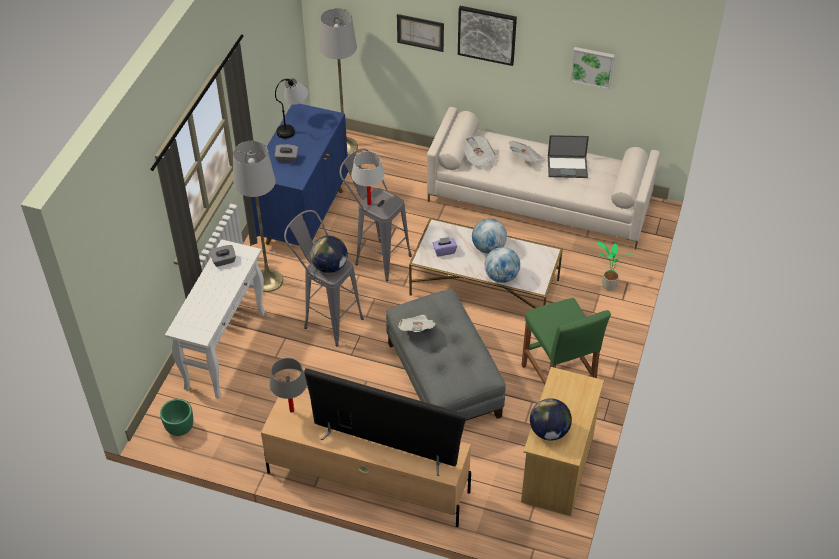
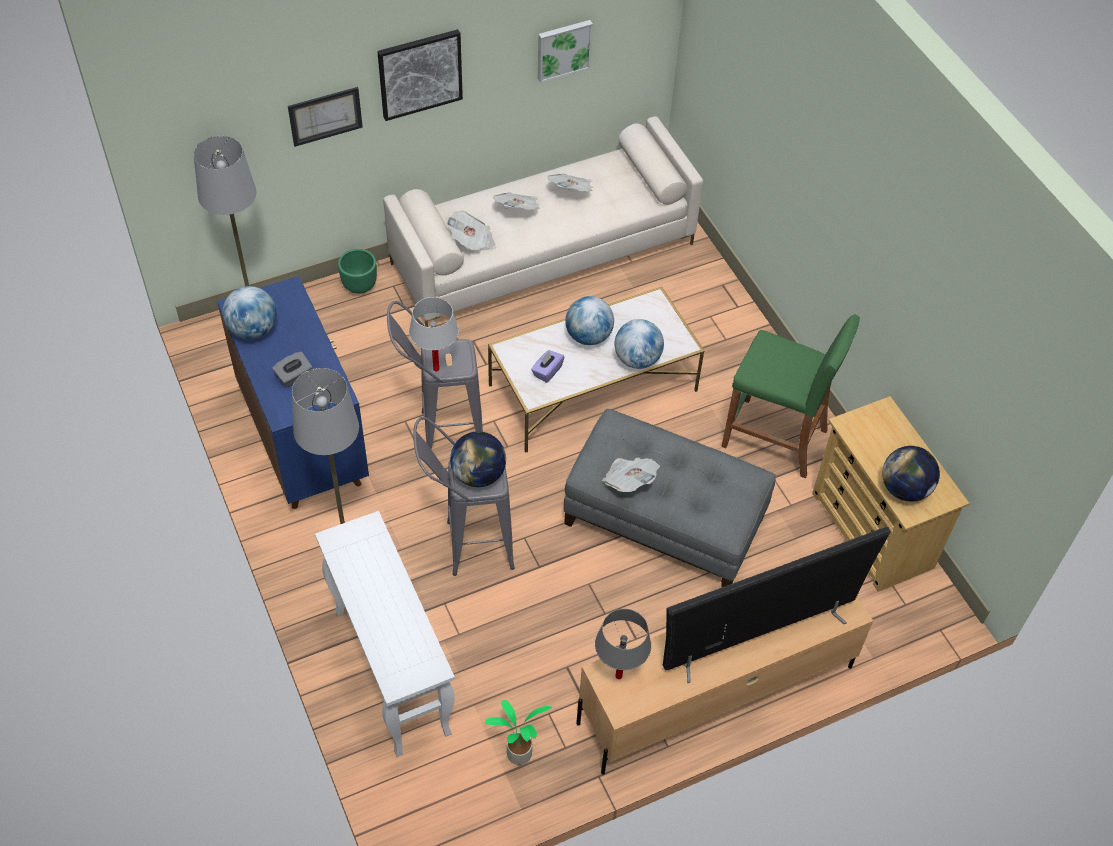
camera: 45 degrees left, 5 degrees up
green planter [160,399,193,436] -> green planter moved to [338,249,377,294]
grey tissue box [210,245,236,267] -> none
table lamp [275,78,308,139] -> globe [222,286,277,339]
laptop [548,135,589,178] -> newspaper [548,173,593,191]
potted plant [597,242,635,290] -> potted plant moved to [485,700,552,765]

